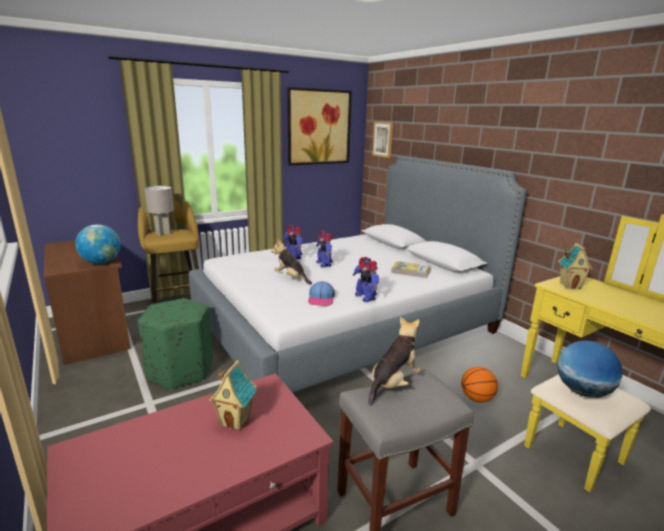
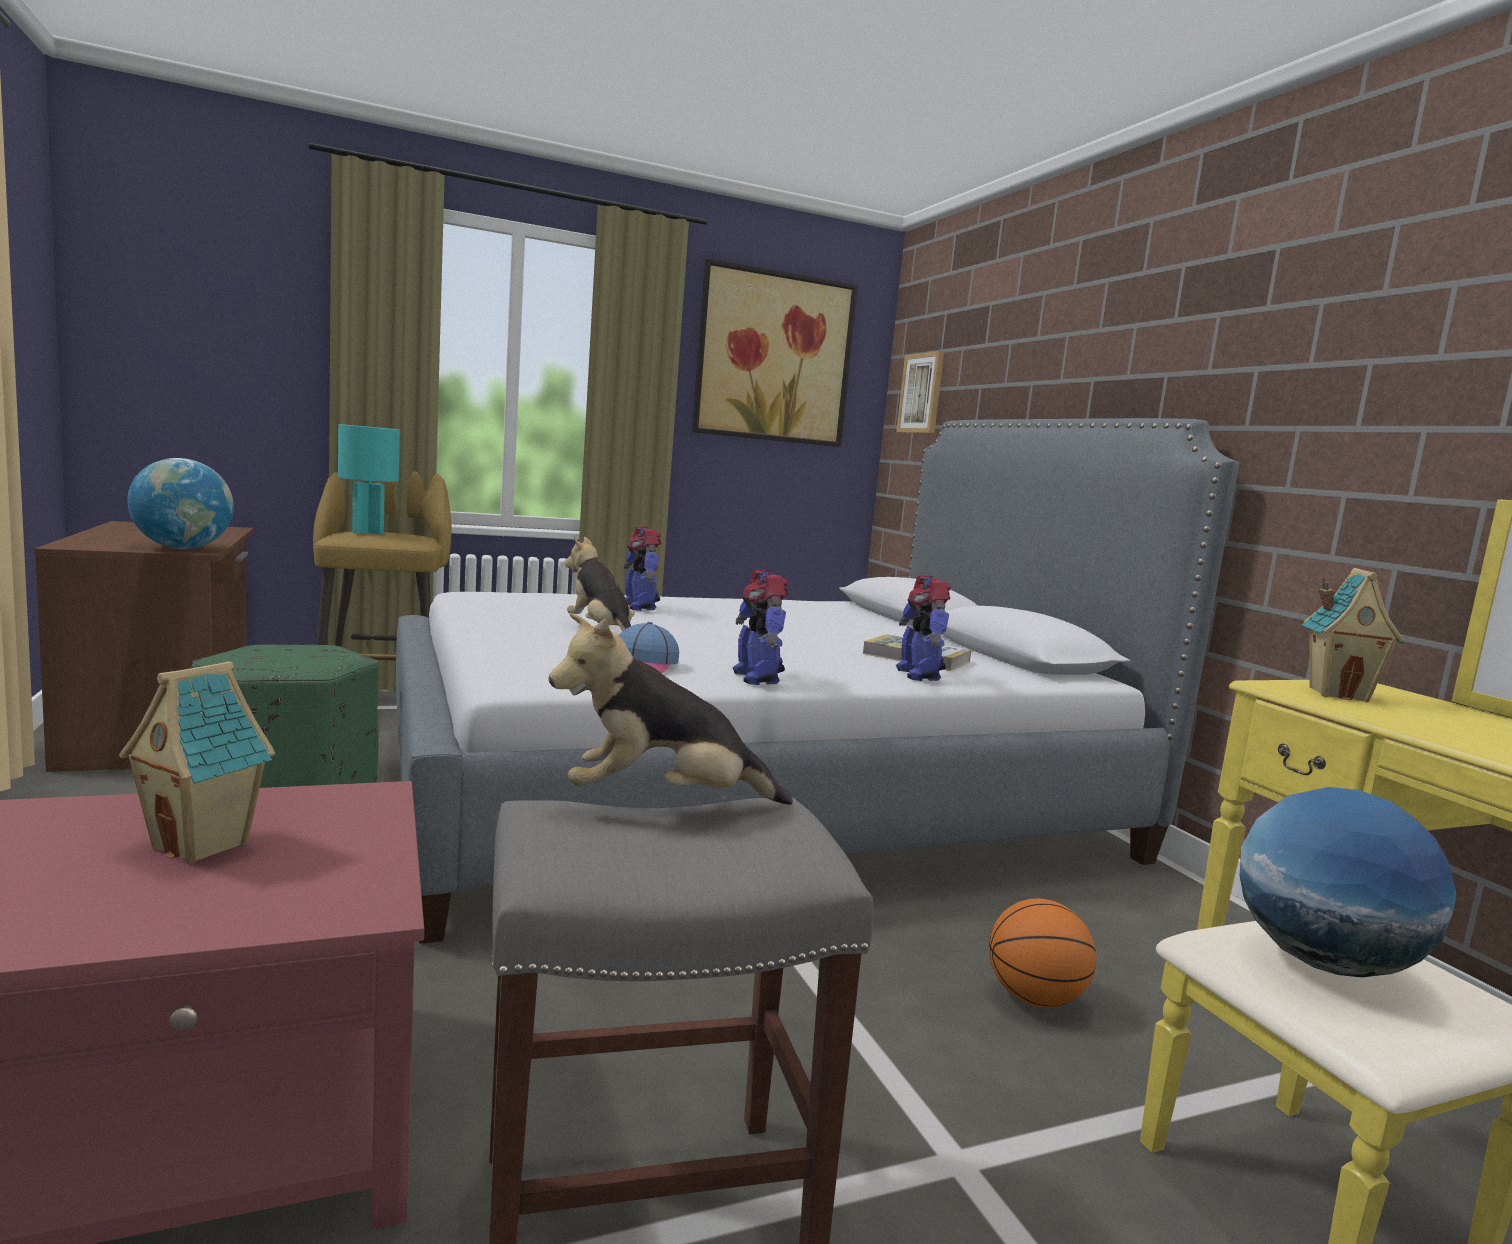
camera: 10 degrees right, 10 degrees down
grey table lamp [144,186,174,236] -> turquoise table lamp [338,424,400,535]
toy robot [316,230,333,268] -> toy robot moved to [896,576,951,681]
plush toy [368,317,421,406] -> plush toy turned 150 degrees counterclockwise [549,613,793,805]

